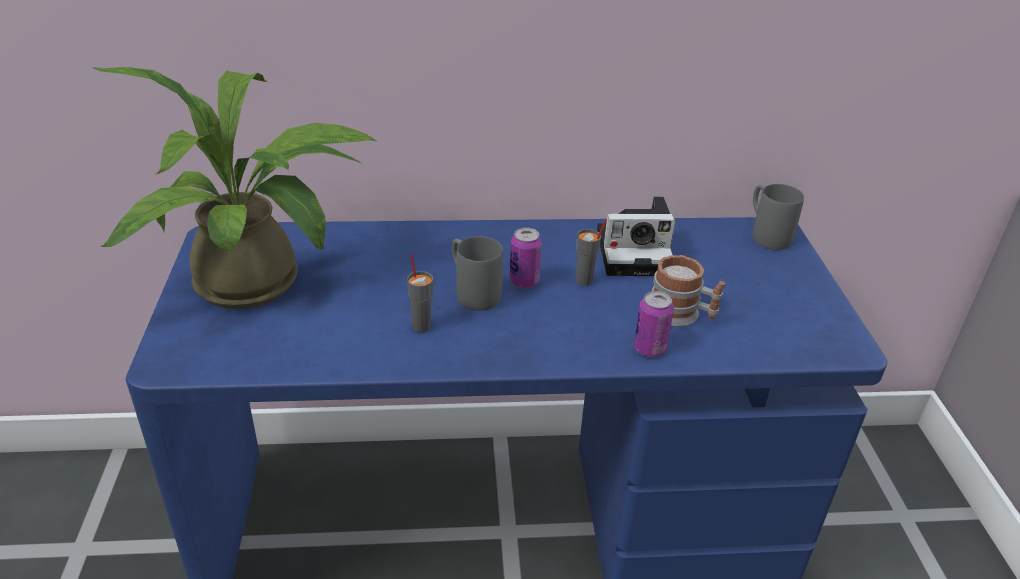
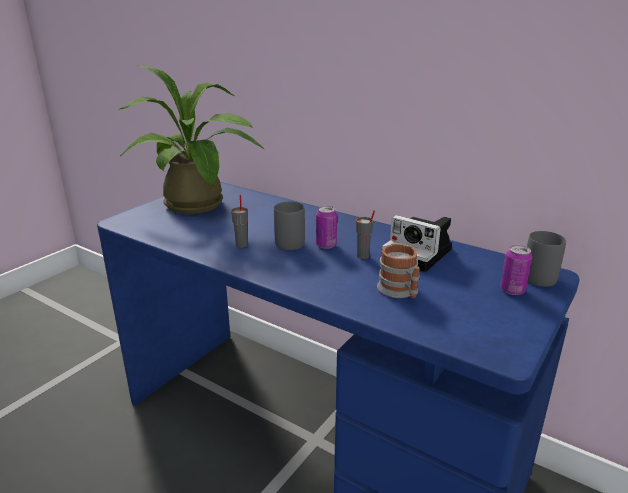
camera: 40 degrees right, 10 degrees down
can [634,291,674,357] -> can moved to [500,245,532,295]

